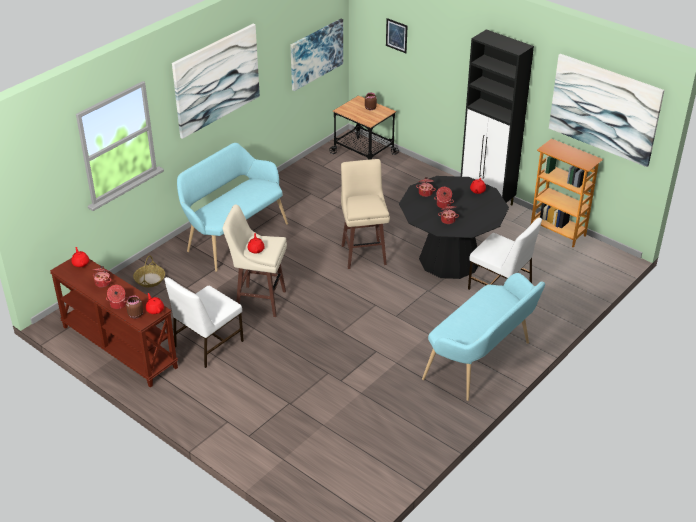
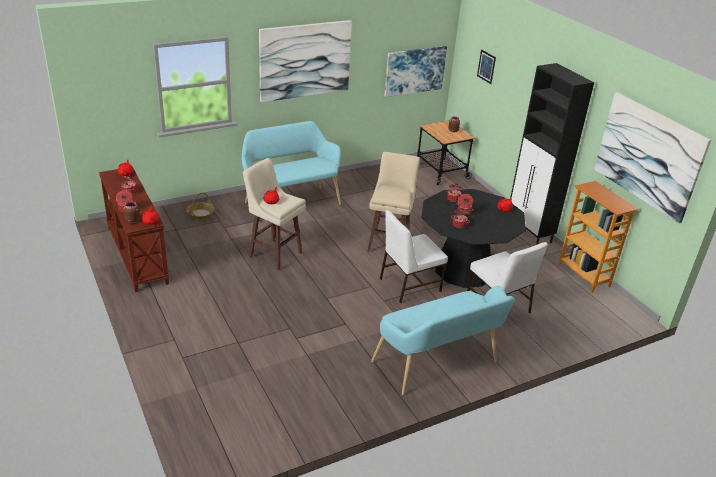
camera: 20 degrees right, 5 degrees down
white chair [164,277,244,368] -> white chair moved to [380,210,448,303]

